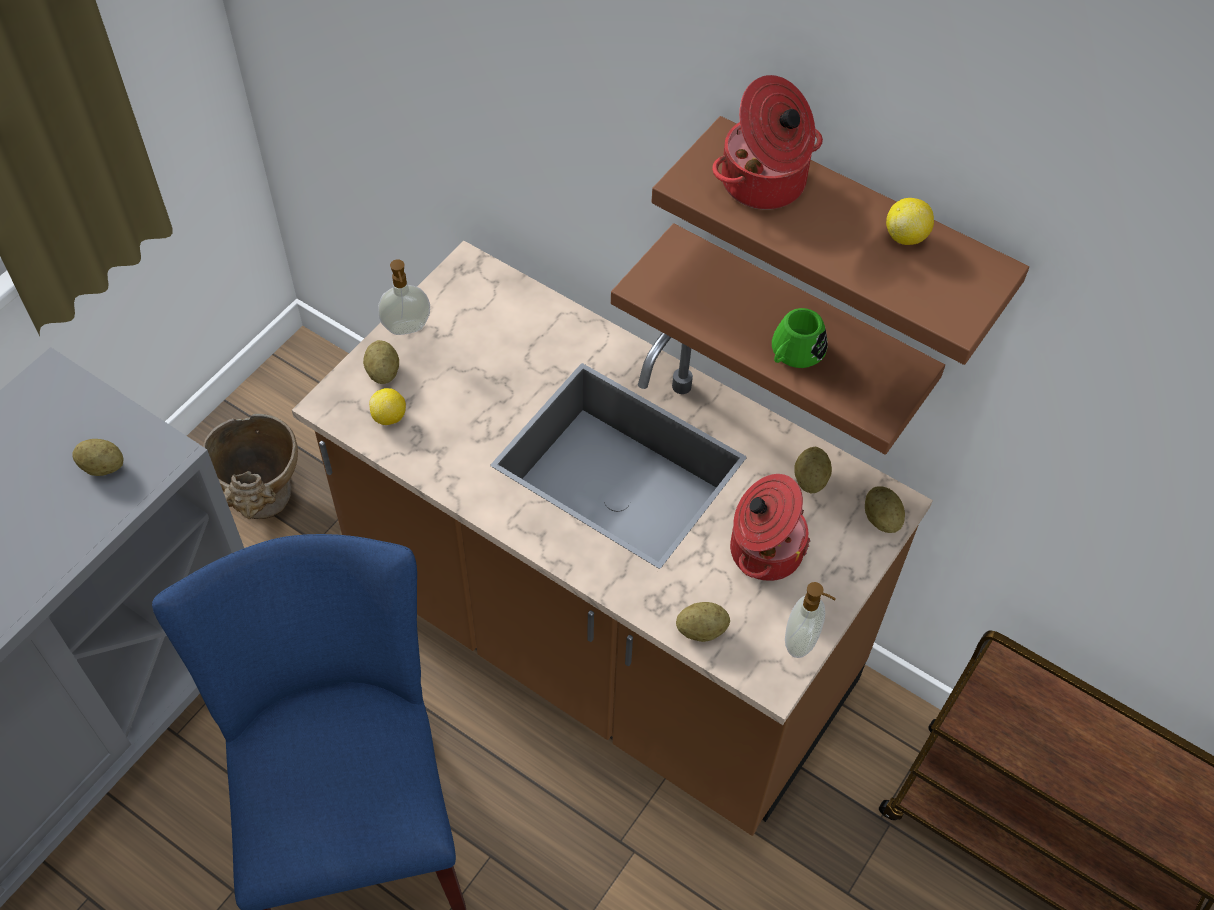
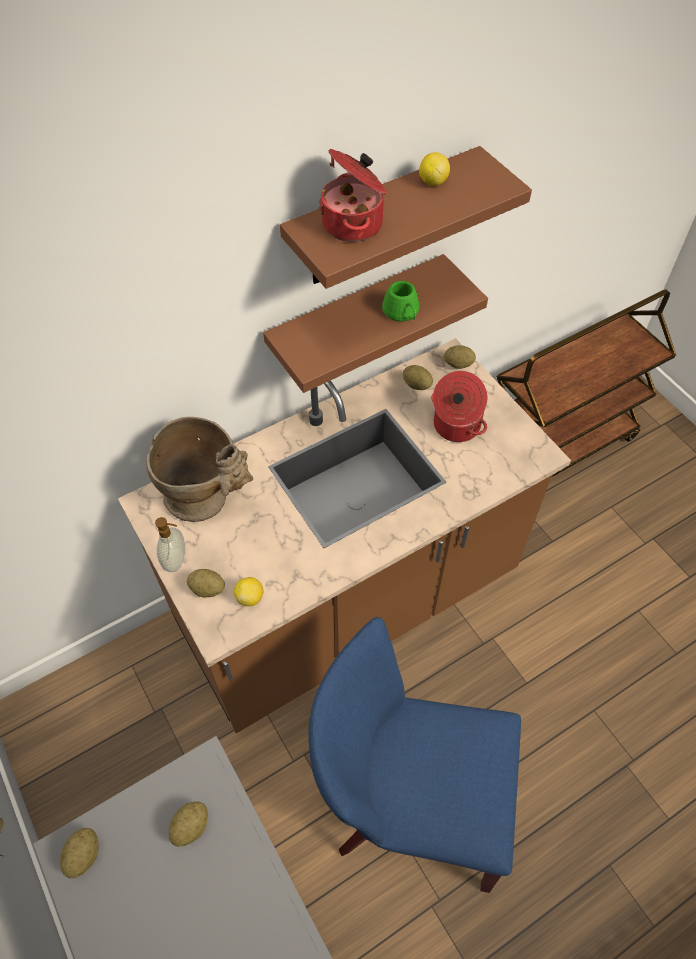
camera: 65 degrees left, 0 degrees up
beige vase [203,414,298,519] -> beige vase moved to [146,417,253,522]
potato [676,602,730,642] -> potato moved to [60,828,98,878]
soap dispenser [785,582,836,658] -> none

